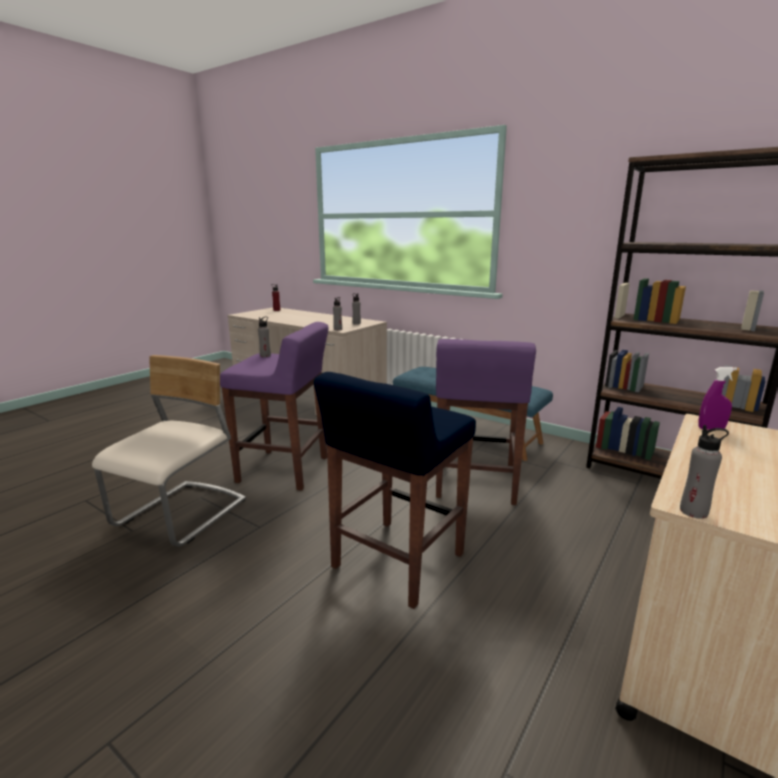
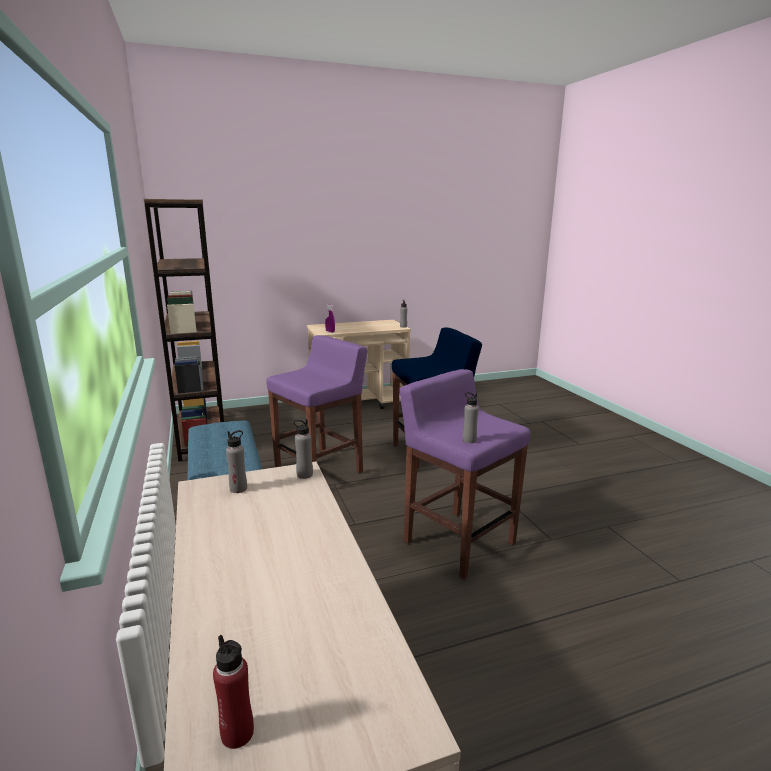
camera: 145 degrees left, 0 degrees up
beige chair [92,355,246,547] -> none

